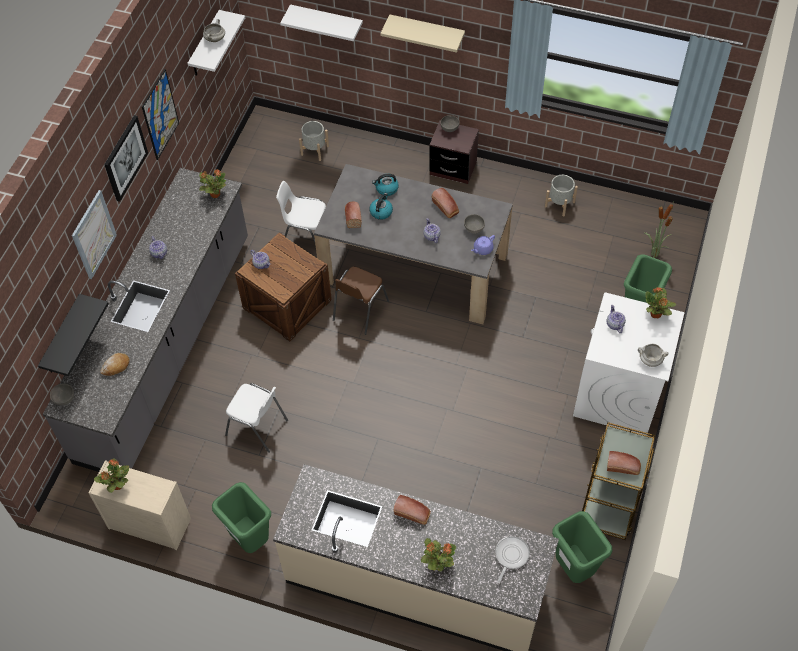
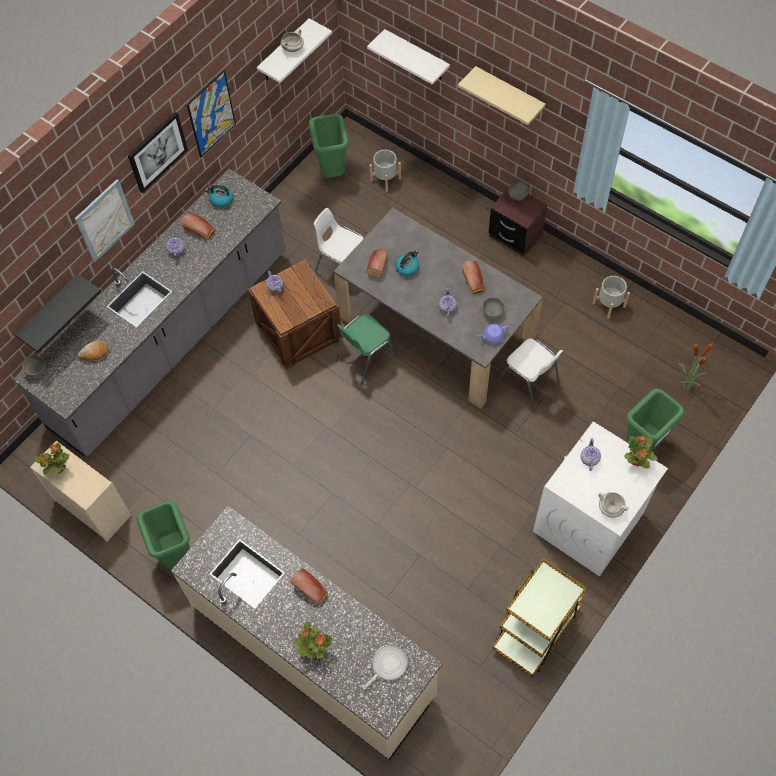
camera: 20 degrees right, 5 degrees up
potted plant [199,169,226,198] -> none
white chair [225,383,288,453] -> white chair moved to [497,338,563,410]
brown chair [333,267,389,335] -> green chair [336,314,398,384]
kettle [372,174,399,196] -> kettle moved to [205,185,233,208]
green trash can [552,511,612,583] -> green trash can moved to [309,114,349,178]
bread [607,451,641,475] -> bread moved to [182,212,215,239]

